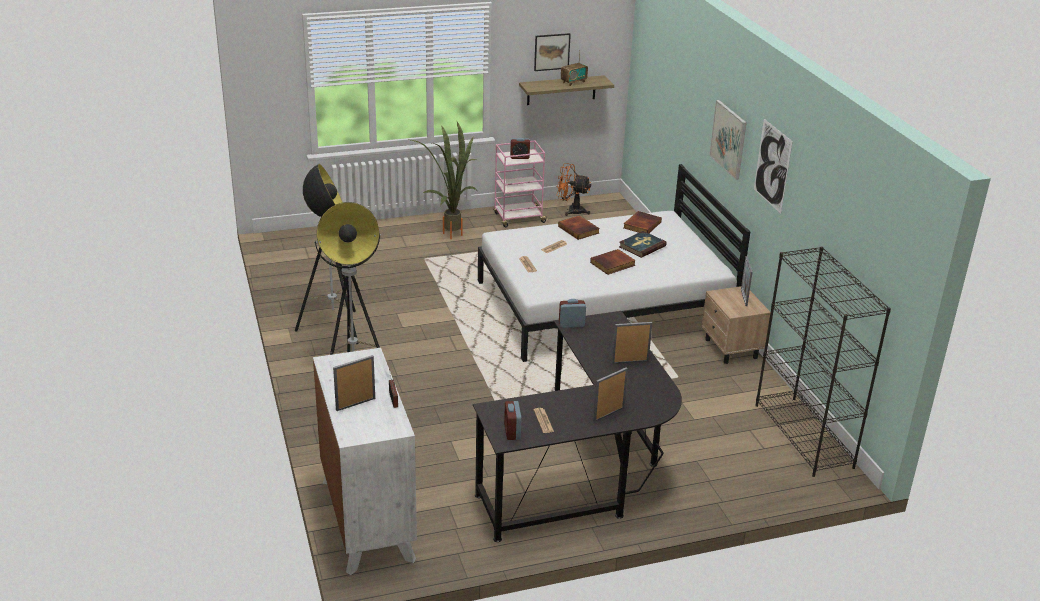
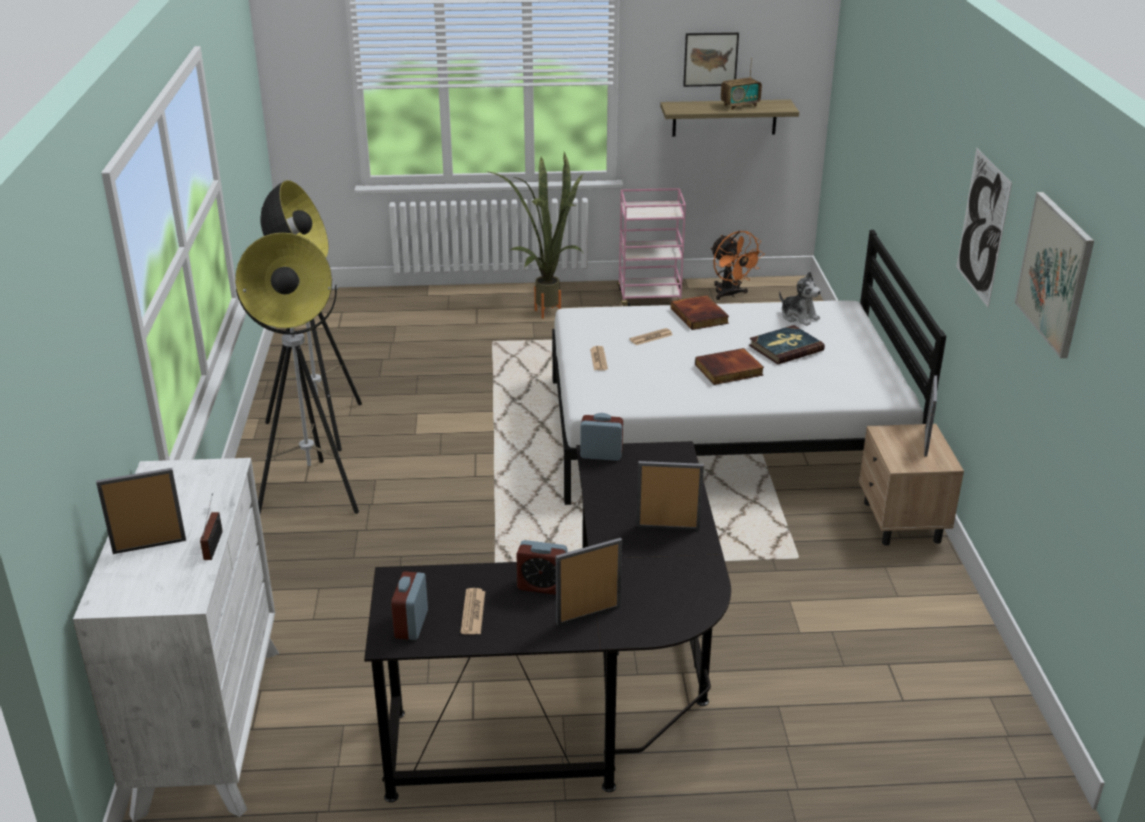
camera: 15 degrees right, 0 degrees up
alarm clock [510,138,530,159] -> alarm clock moved to [516,540,568,595]
orange fan [556,163,591,216] -> orange fan turned 150 degrees counterclockwise [711,231,765,300]
book [624,211,662,233] -> plush toy [779,272,821,326]
picture [709,100,747,180] -> picture moved to [1015,192,1094,358]
black bookcase [756,247,891,477] -> none

